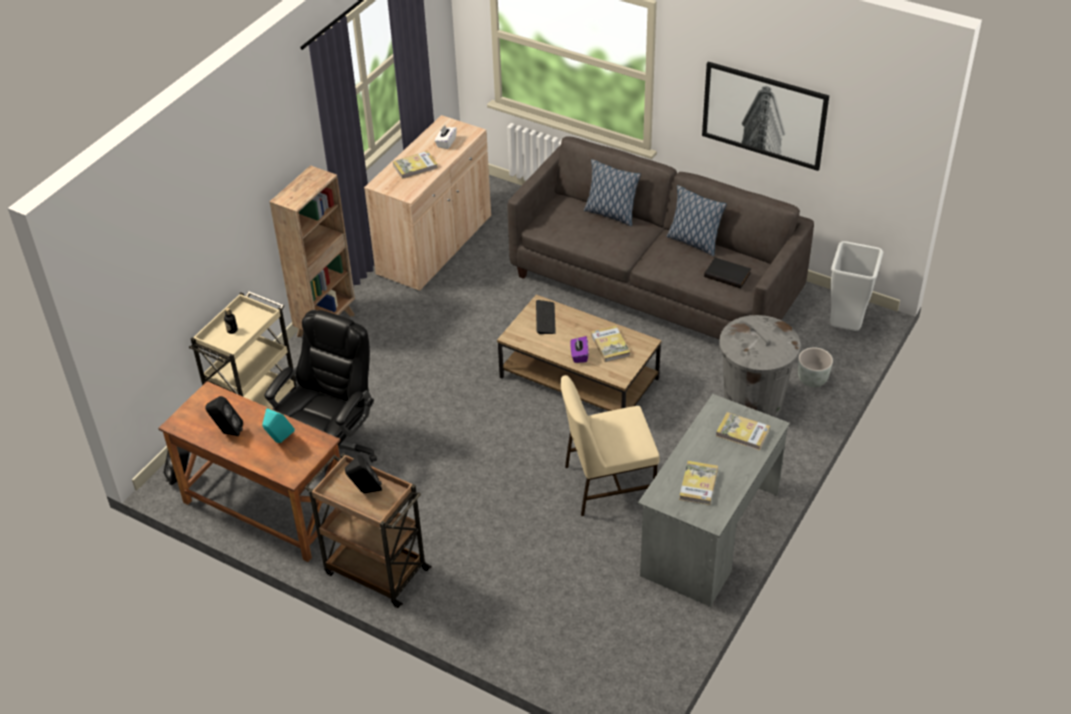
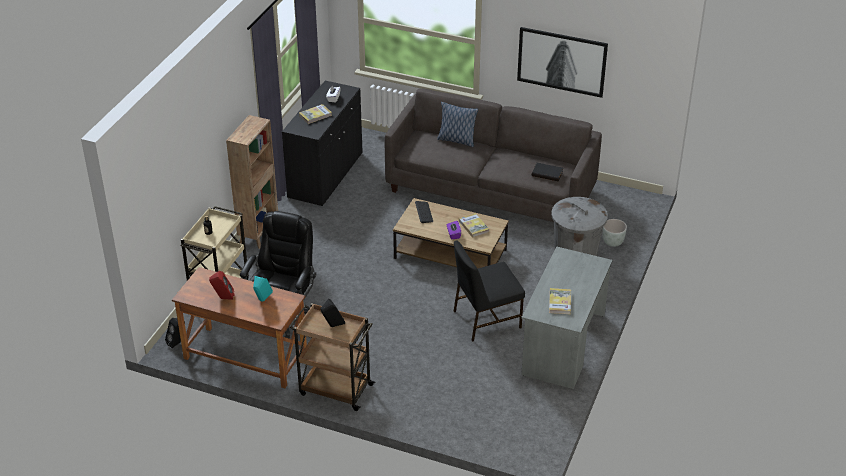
camera: 10 degrees left, 5 degrees down
black speaker [205,396,243,436] -> red speaker [209,271,235,300]
beige cabinet [364,115,491,291] -> black cabinet [282,81,363,207]
beige chair [560,375,660,516] -> black chair [454,240,525,342]
pillow [667,185,726,256] -> none
book [716,412,770,450] -> none
grey trash can [830,241,883,331] -> none

